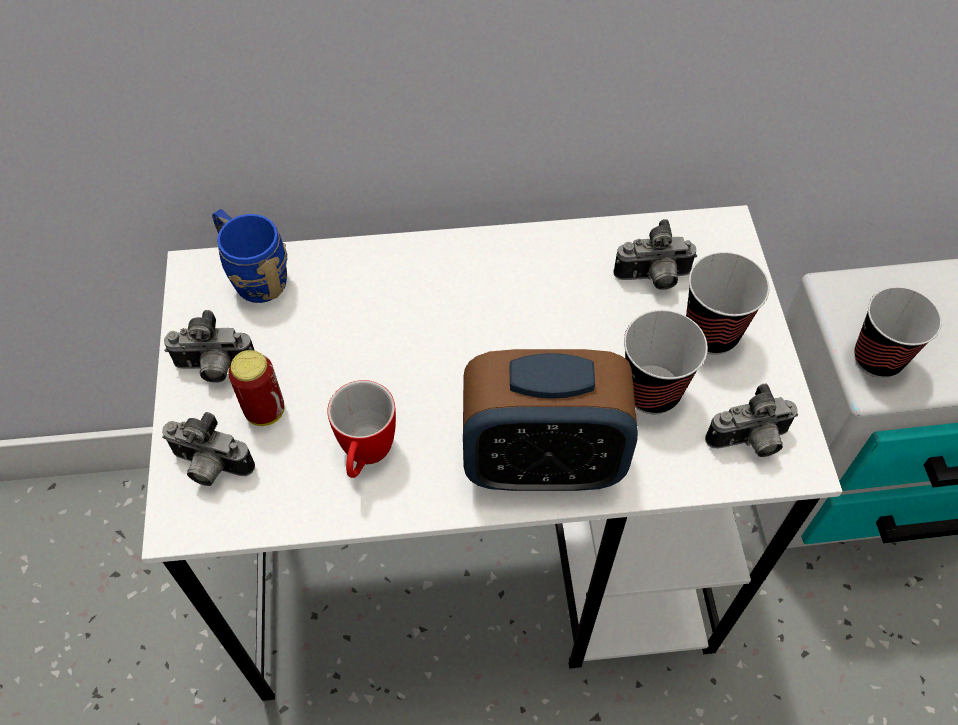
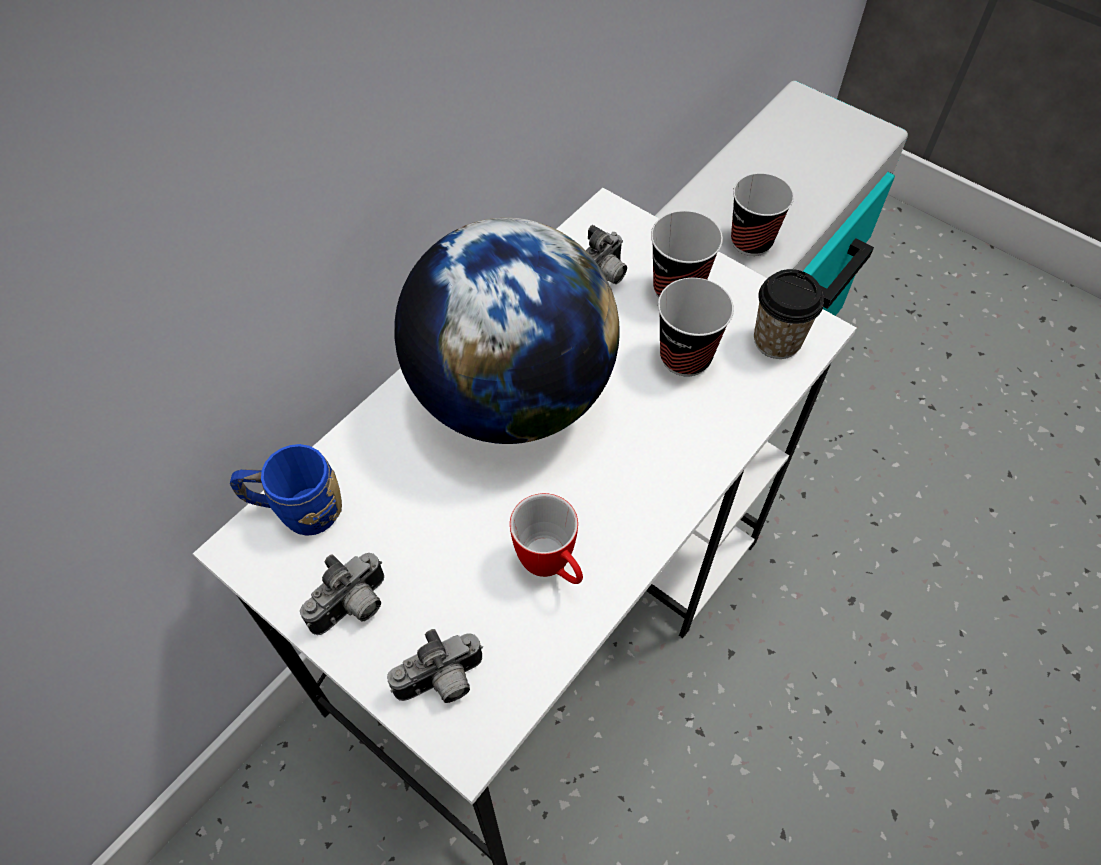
camera: 45 degrees left, 0 degrees up
can [228,350,285,426] -> none
alarm clock [463,349,638,491] -> none
camera [705,383,798,457] -> cup [754,269,824,359]
none -> globe [394,218,620,444]

